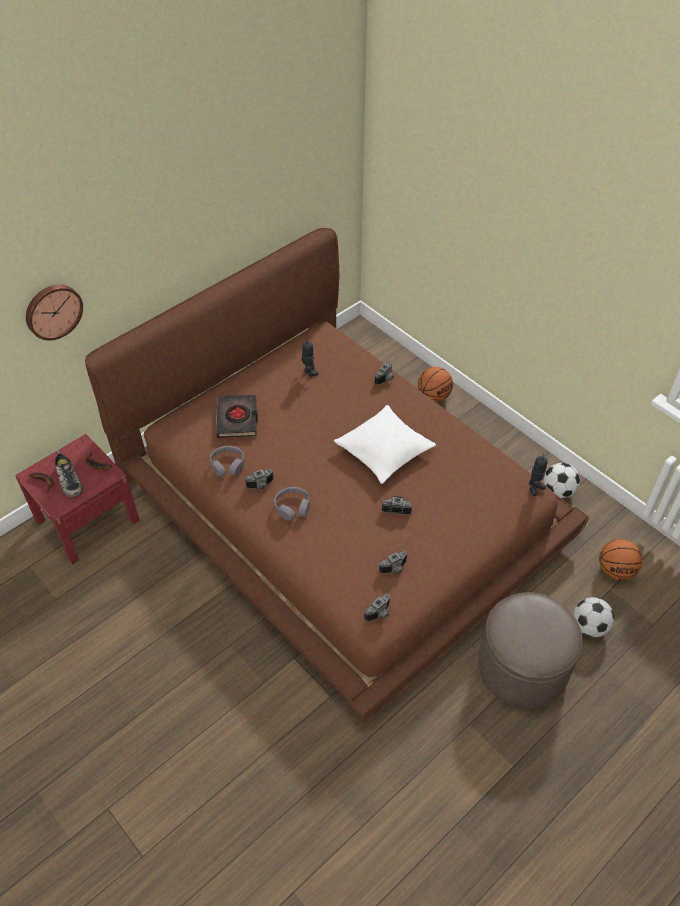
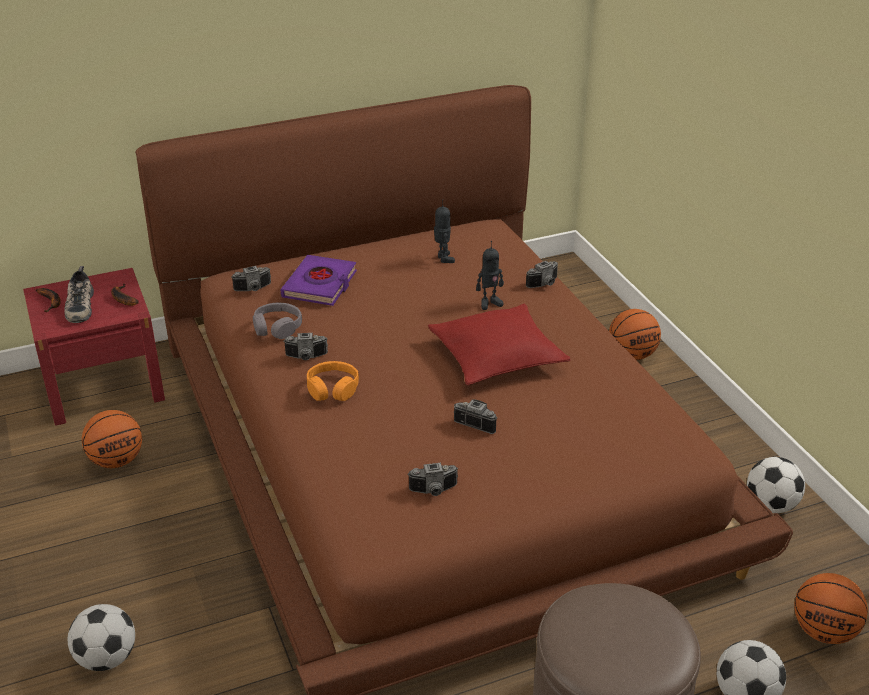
camera: 20 degrees right, 15 degrees down
wall clock [26,285,83,340] -> none
black book [216,395,258,438] -> purple book [280,255,357,306]
grey headphones [274,487,310,521] -> orange headphones [307,361,359,401]
white pillow [334,405,436,484] -> red pillow [428,304,571,386]
camera [364,593,390,621] -> camera moved to [231,266,271,291]
toy robot [528,454,548,496] -> toy robot moved to [476,241,504,310]
none -> football [68,604,135,671]
none -> basketball [82,410,142,468]

